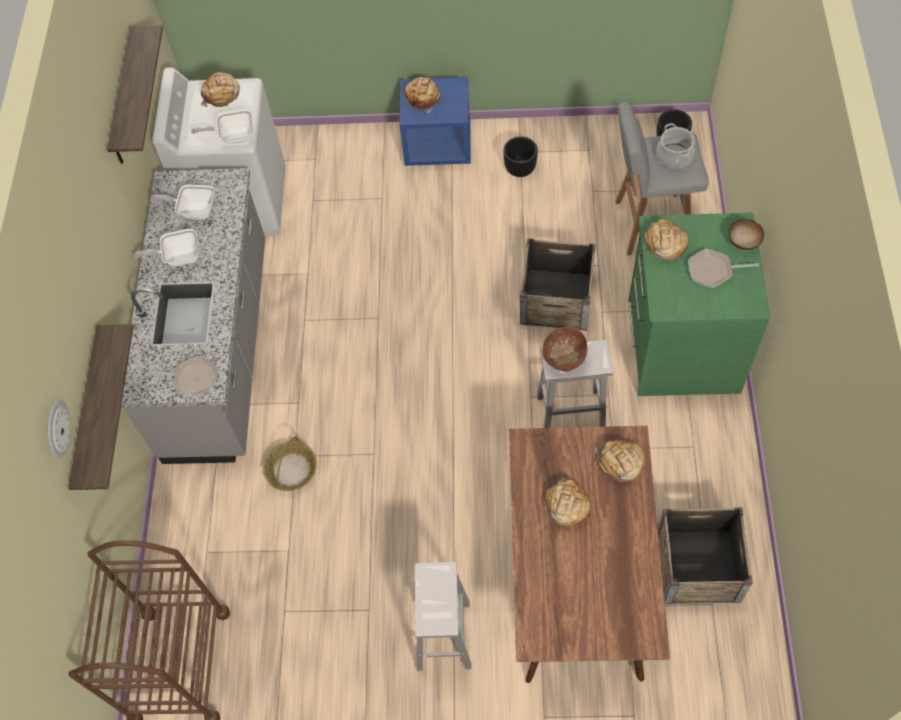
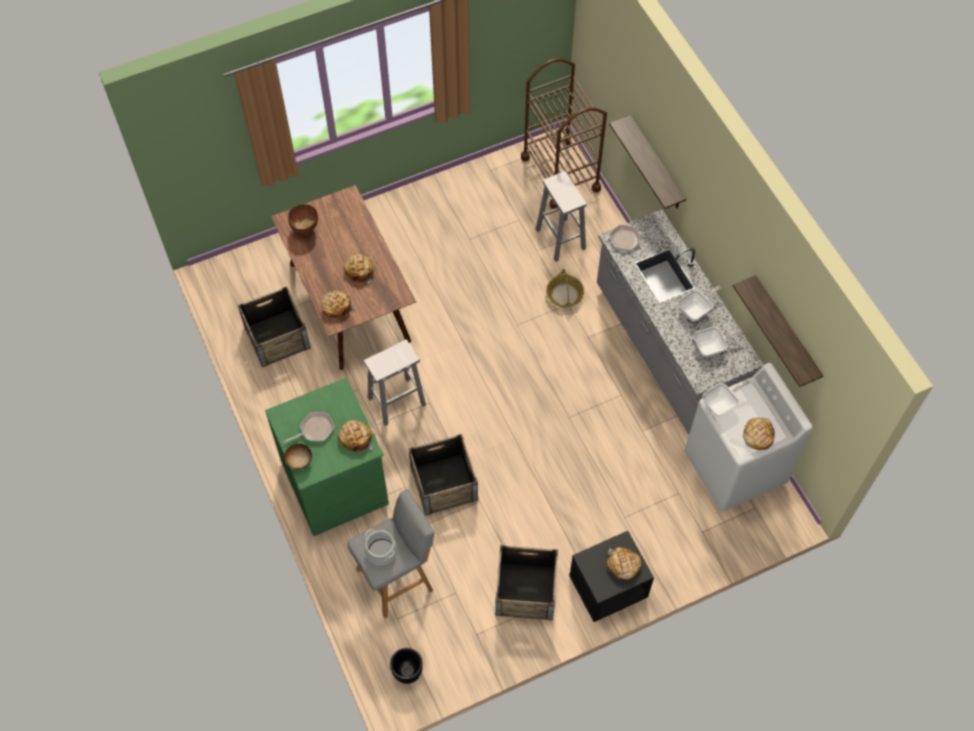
camera: 150 degrees right, 0 degrees up
wall clock [48,400,71,459] -> none
blue nightstand [400,77,471,166] -> black nightstand [569,531,654,622]
white stool [415,562,472,671] -> white stool moved to [535,171,587,262]
black planter [503,136,538,177] -> crate [495,545,558,620]
brown bowl [543,327,587,372] -> brown bowl moved to [288,204,318,235]

